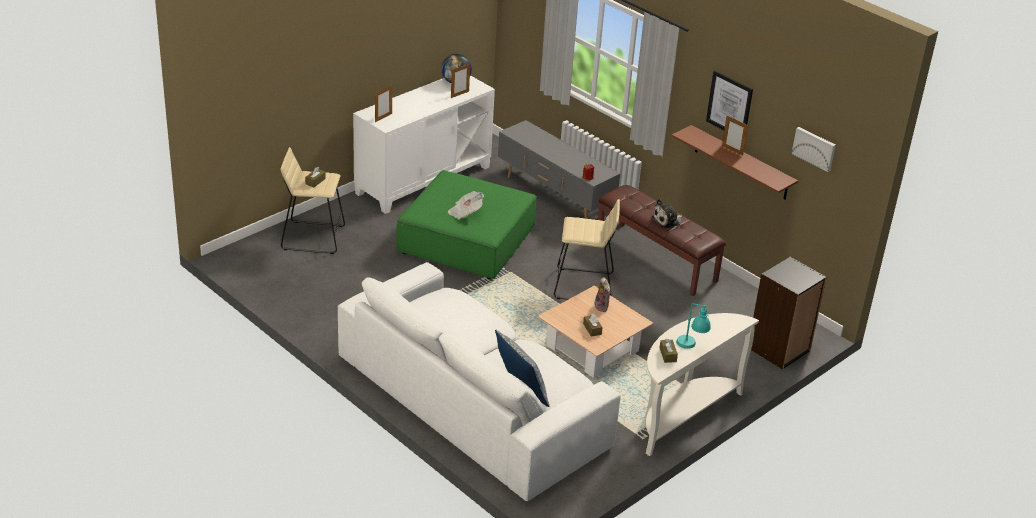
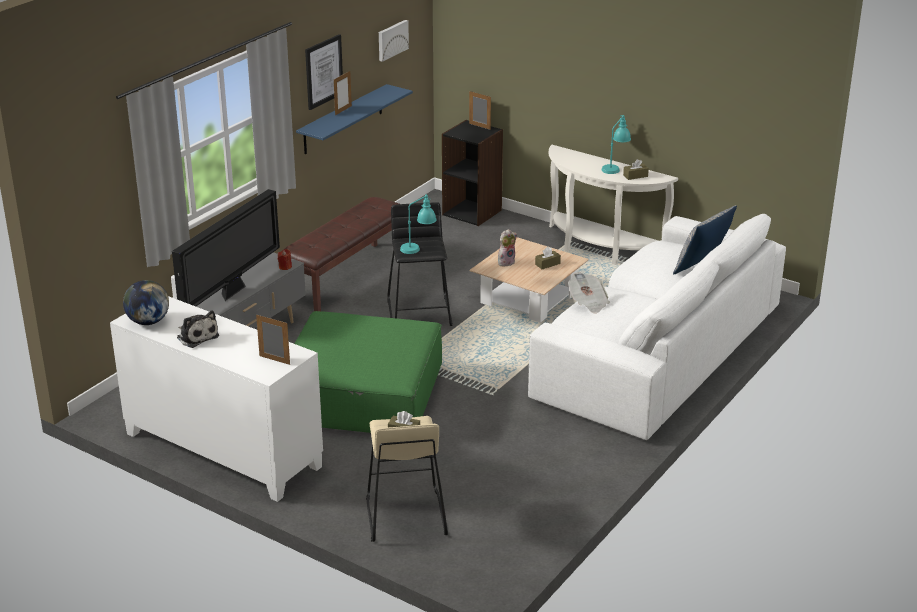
camera: 100 degrees left, 5 degrees down
newspaper [448,191,484,220] -> newspaper moved to [568,272,610,314]
picture frame [451,64,470,98] -> picture frame moved to [469,91,491,130]
beige stool [554,199,620,300] -> black stool [387,202,453,326]
plush toy [651,199,683,229] -> plush toy moved to [177,310,219,348]
brown shelf [671,125,798,199] -> blue shelf [296,84,413,154]
none -> television [172,189,280,306]
none -> turquoise table lamp [400,194,436,254]

